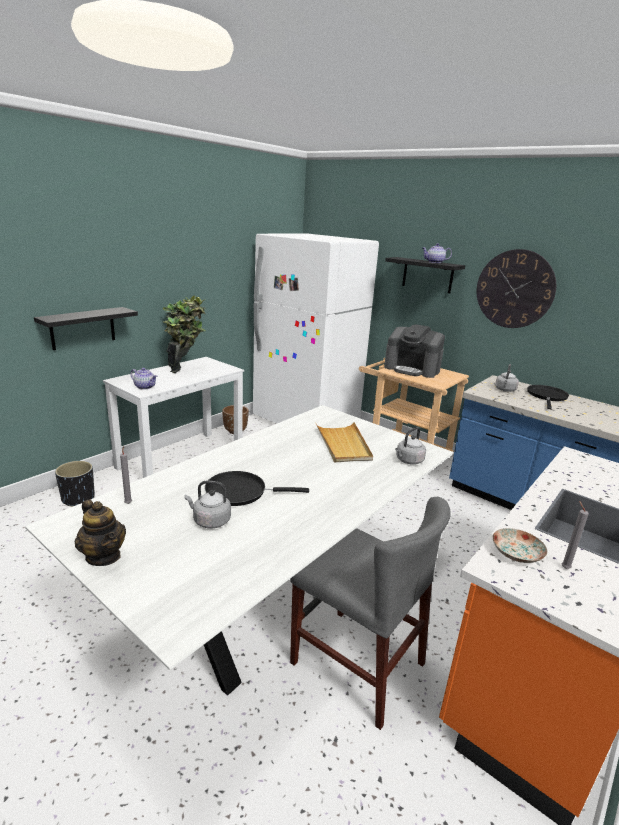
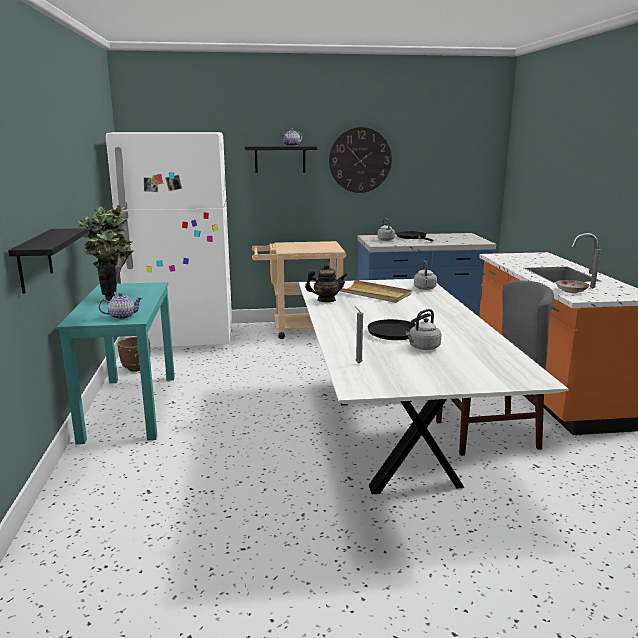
camera: 45 degrees left, 5 degrees down
black planter [55,461,95,507] -> none
teapot [75,500,126,566] -> teapot moved to [305,263,347,302]
white desk [103,357,244,478] -> turquoise desk [57,282,175,444]
coffee machine [384,324,445,378] -> none

